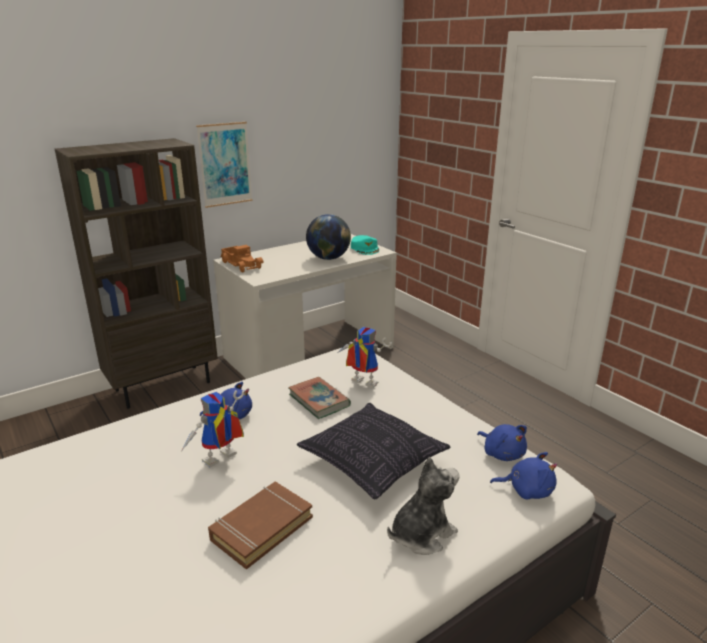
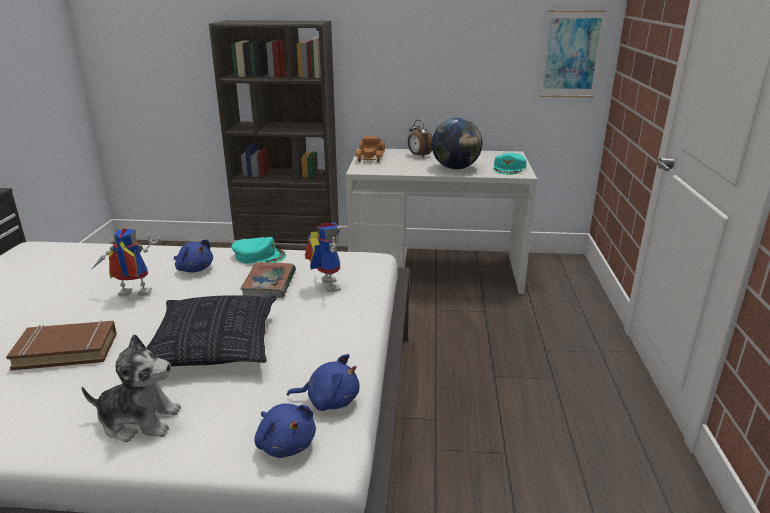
camera: 40 degrees right, 0 degrees up
picture [196,122,253,208] -> picture moved to [539,10,606,98]
blue plush toy [477,424,527,461] -> blue plush toy turned 90 degrees counterclockwise [287,354,360,411]
none -> turquoise cap [231,237,286,263]
none -> alarm clock [408,120,432,158]

